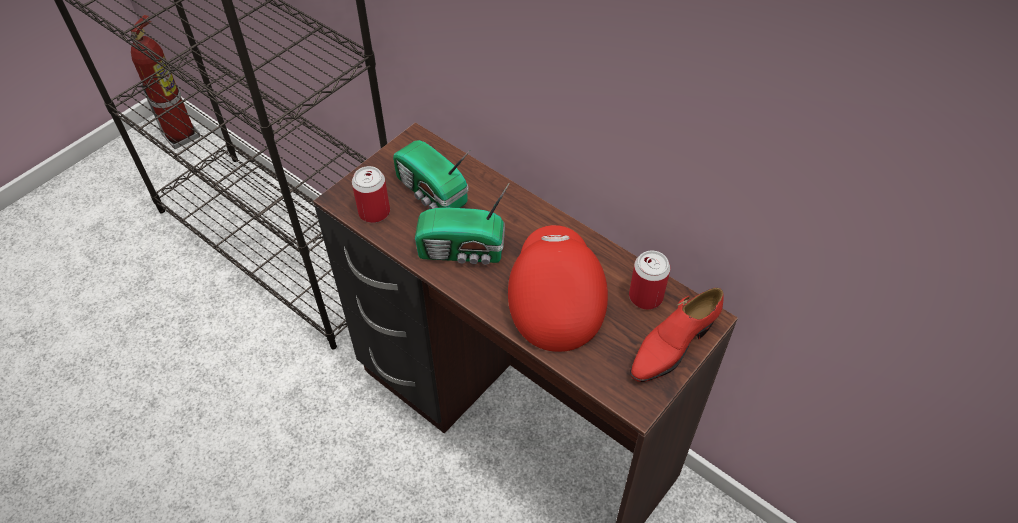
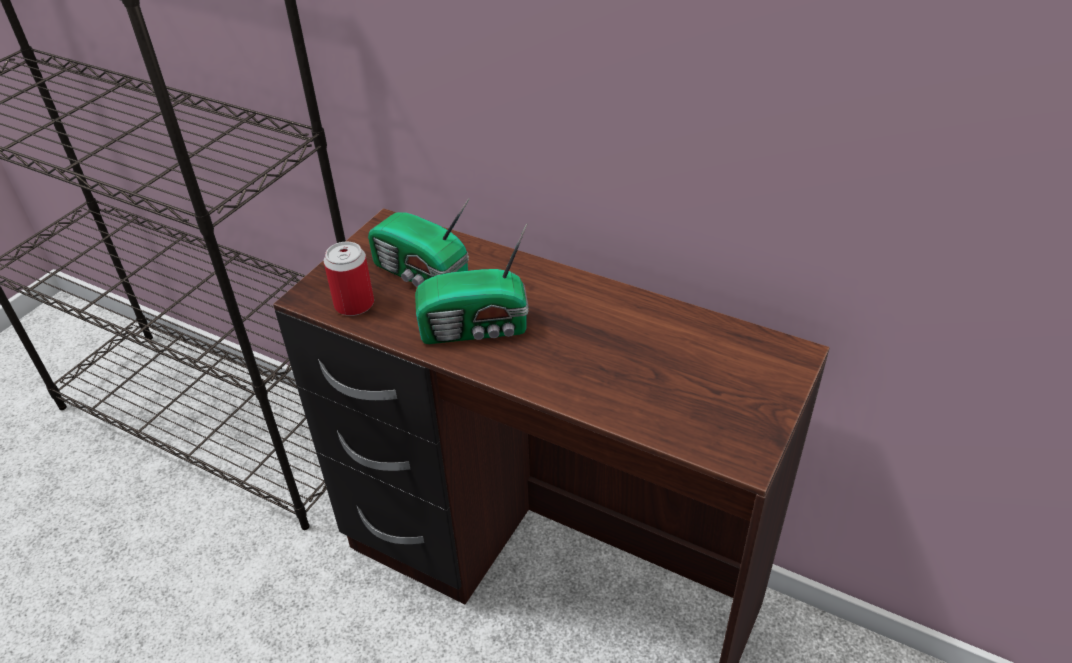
camera: 10 degrees left, 10 degrees down
fire extinguisher [131,15,200,149] -> none
red cap [508,225,608,352] -> none
can [629,250,670,309] -> none
red shoe [630,288,723,382] -> none

